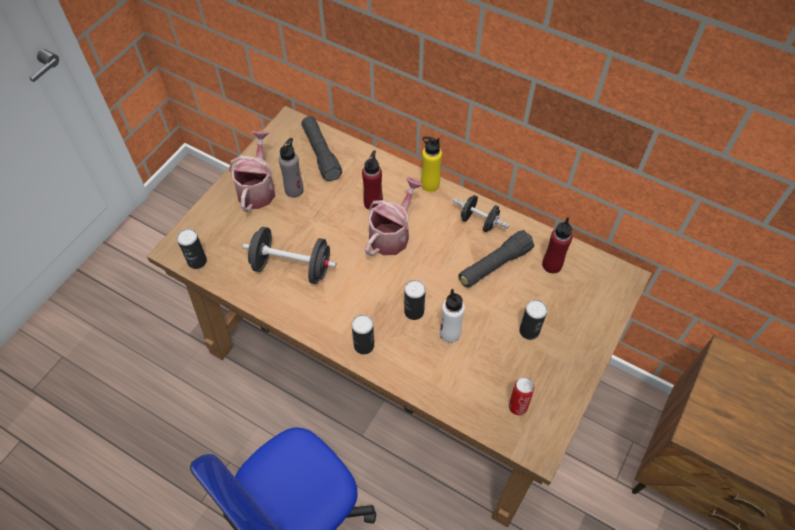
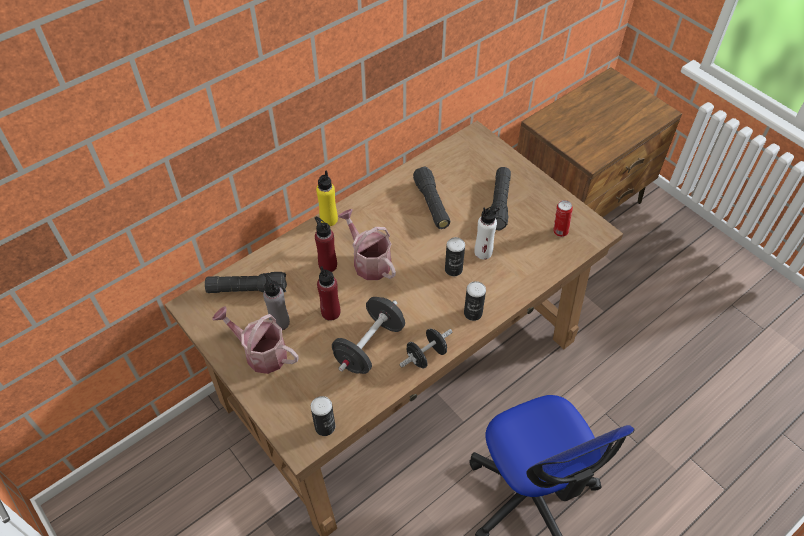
camera: 70 degrees left, 5 degrees down
black dumbbell [452,195,510,232] -> black dumbbell moved to [399,328,452,369]
can [519,300,547,340] -> black flashlight [490,167,511,230]
red bottle [542,217,572,273] -> red bottle moved to [317,266,340,321]

